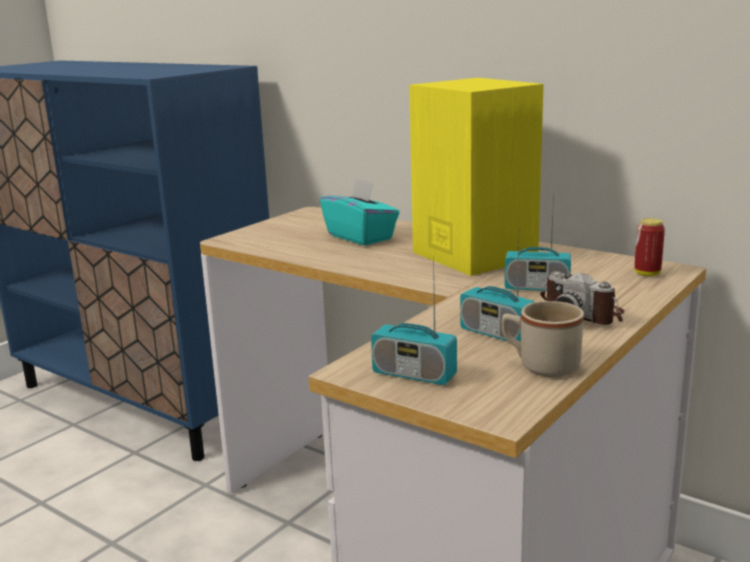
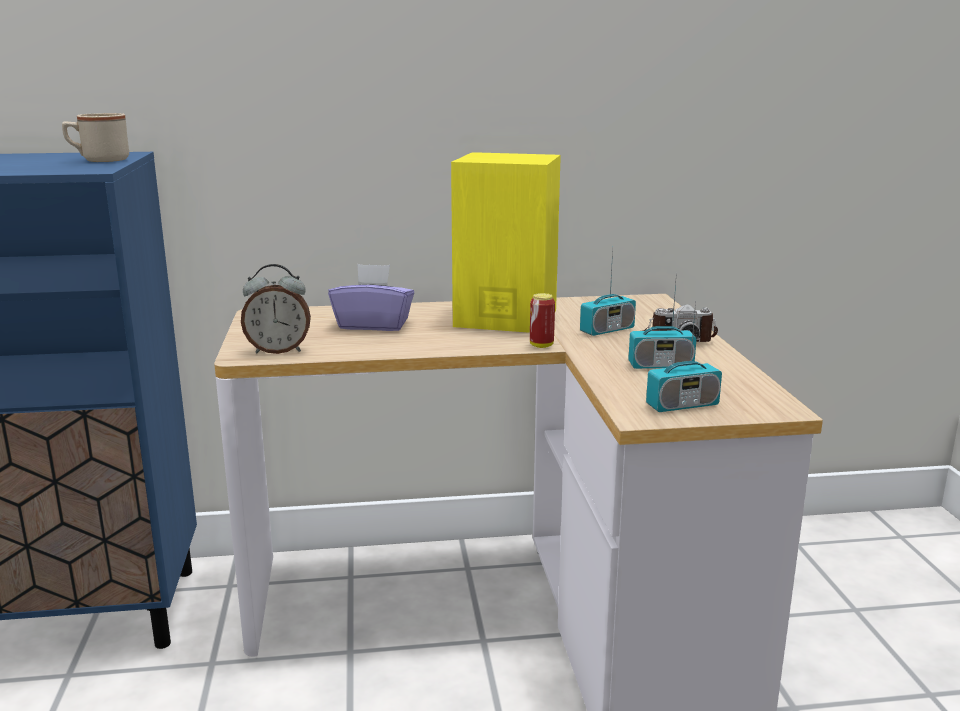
camera: 45 degrees left, 0 degrees up
turquoise tissue box [320,178,400,246] -> purple tissue box [328,264,414,331]
beige mug [502,301,584,377] -> beige mug moved to [62,113,129,162]
can [635,218,665,276] -> can moved to [530,293,555,348]
none -> alarm clock [241,264,311,354]

